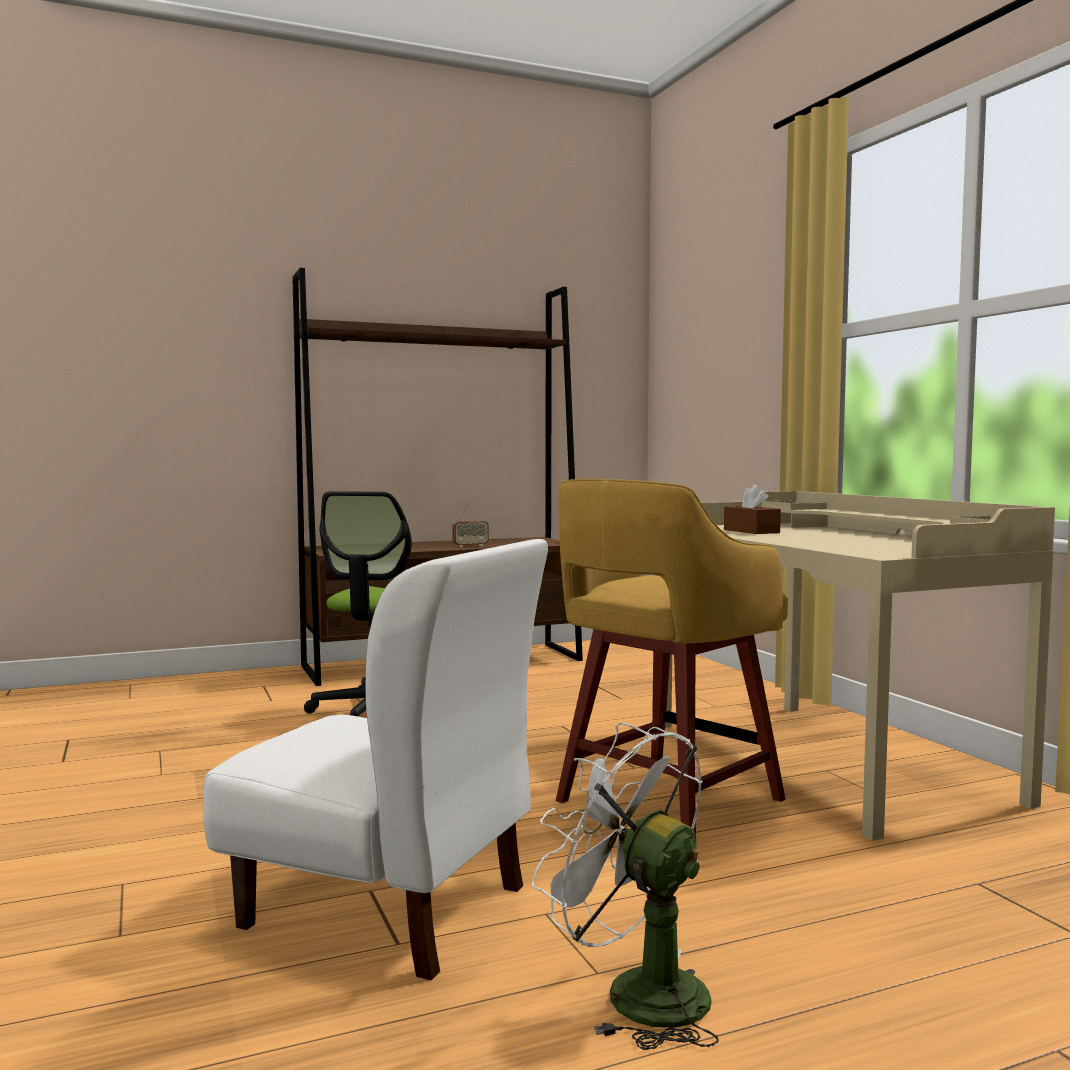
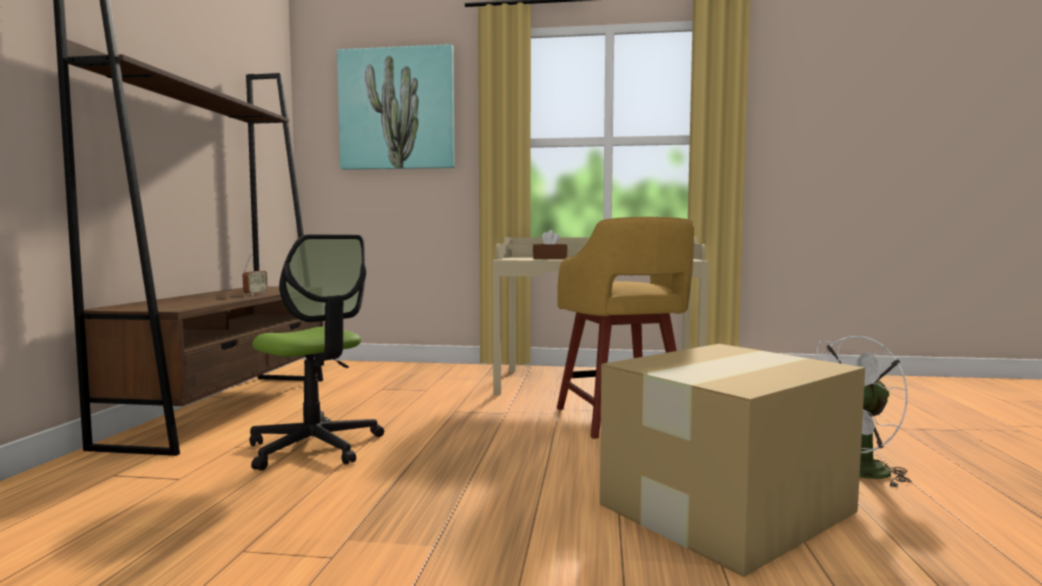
camera: 60 degrees left, 0 degrees up
white chair [203,539,548,981] -> cardboard box [600,344,865,577]
none -> picture [337,44,455,170]

